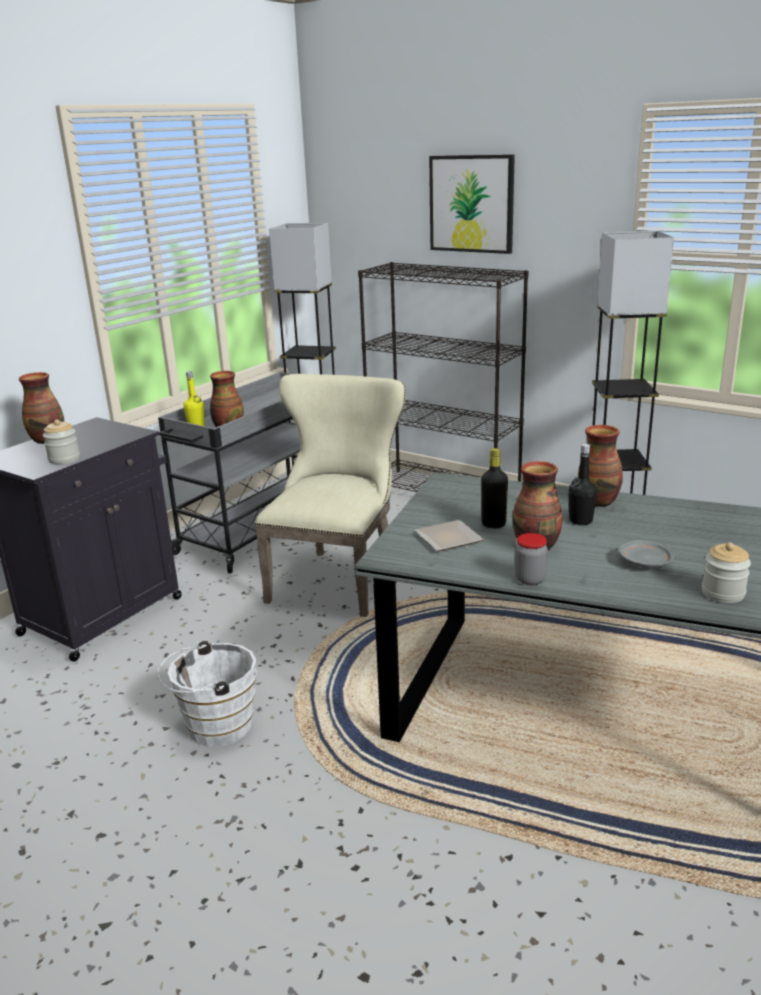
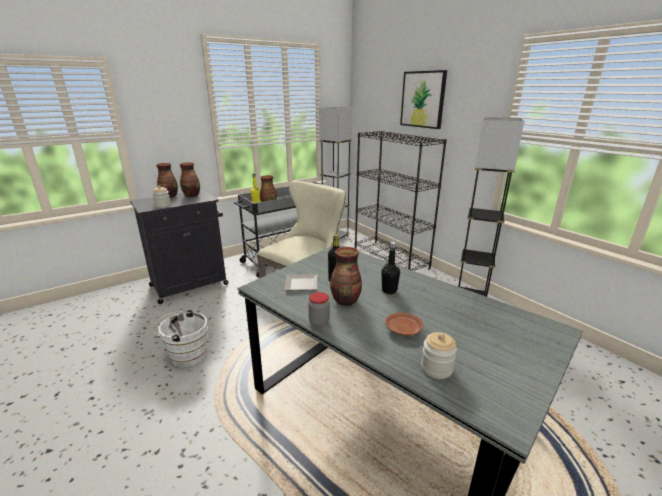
camera: 20 degrees right, 0 degrees up
vase [578,425,623,507] -> vase moved to [180,162,200,197]
grey plate [619,540,674,568] -> brown plate [385,313,423,336]

